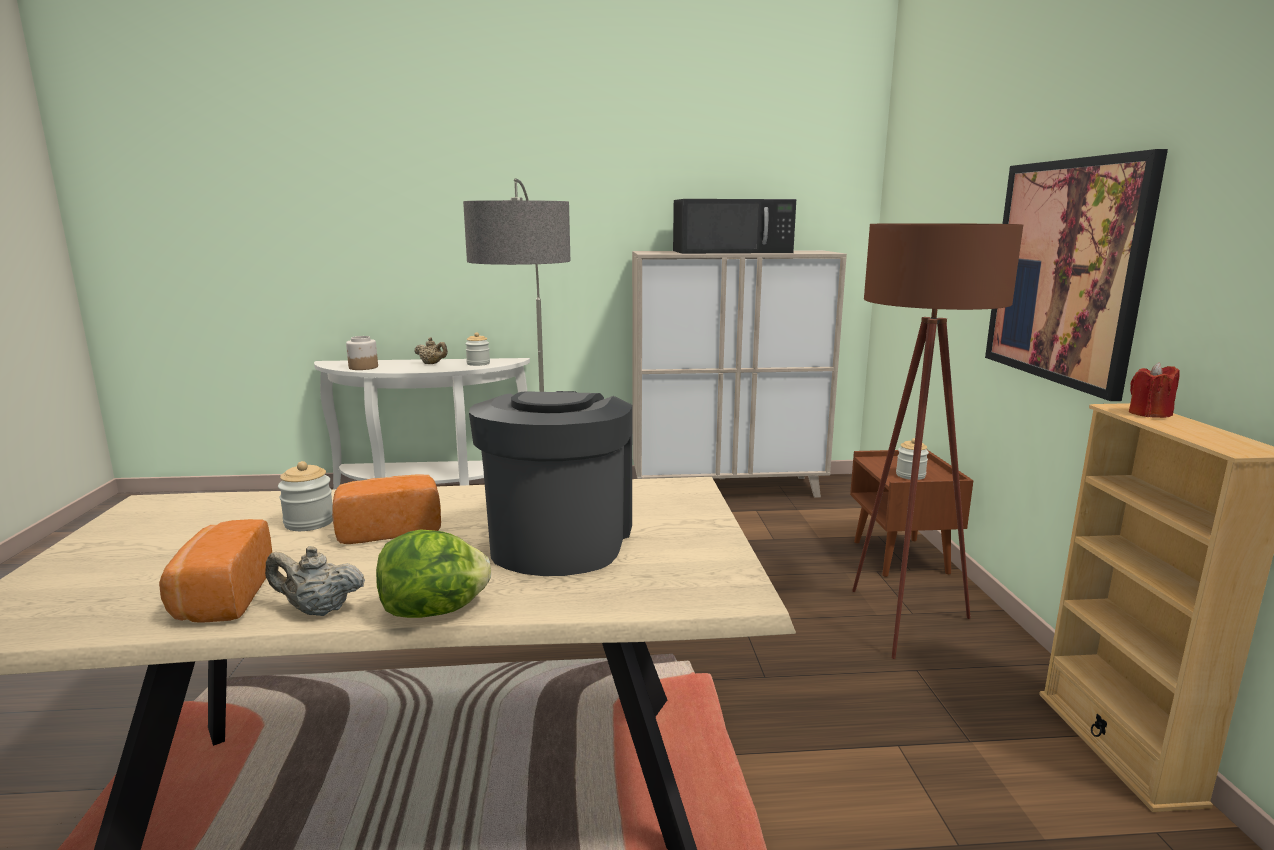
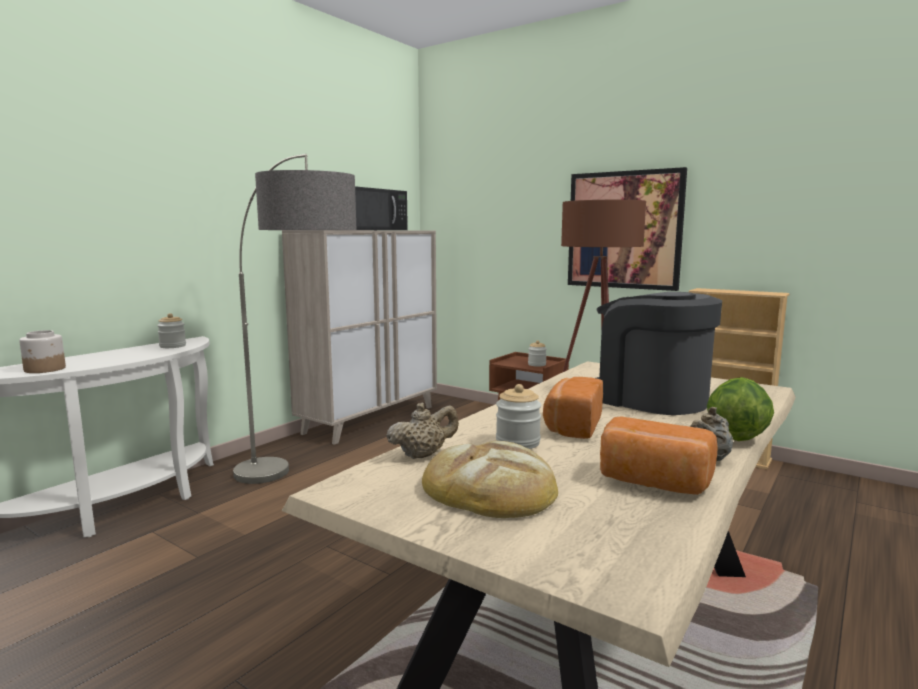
camera: 50 degrees left, 5 degrees down
beige teapot [414,337,448,364] -> beige teapot moved to [387,403,459,459]
red candle [1129,362,1180,418] -> none
none -> bread [422,441,558,518]

